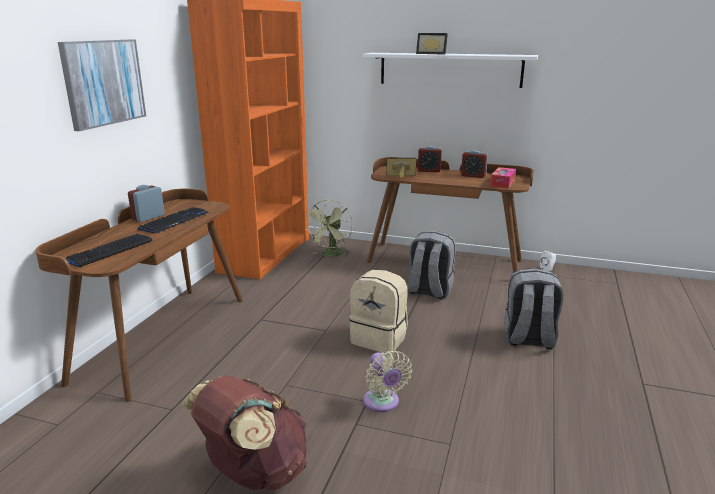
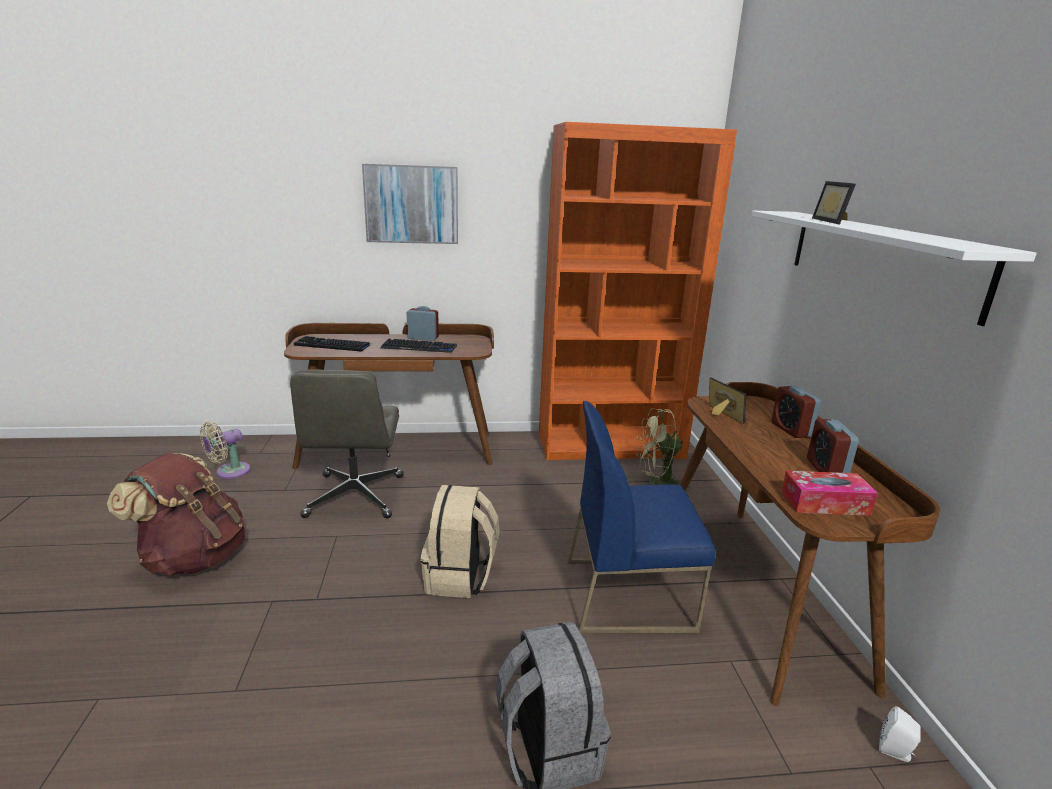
camera: 65 degrees right, 0 degrees up
beige fan [363,350,412,412] -> beige fan moved to [200,422,251,479]
grey backpack [408,231,456,300] -> blue chair [568,401,716,633]
none -> grey office chair [290,369,404,518]

